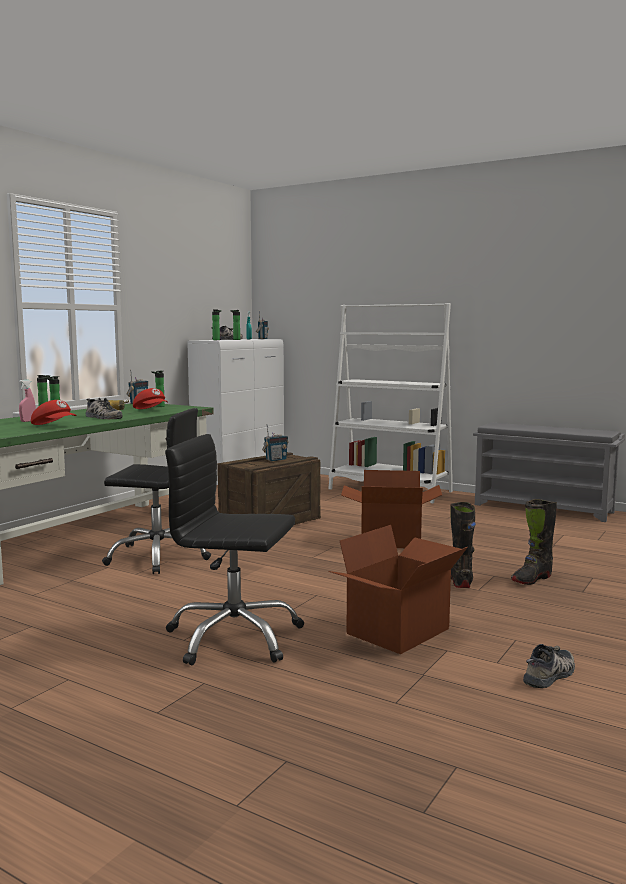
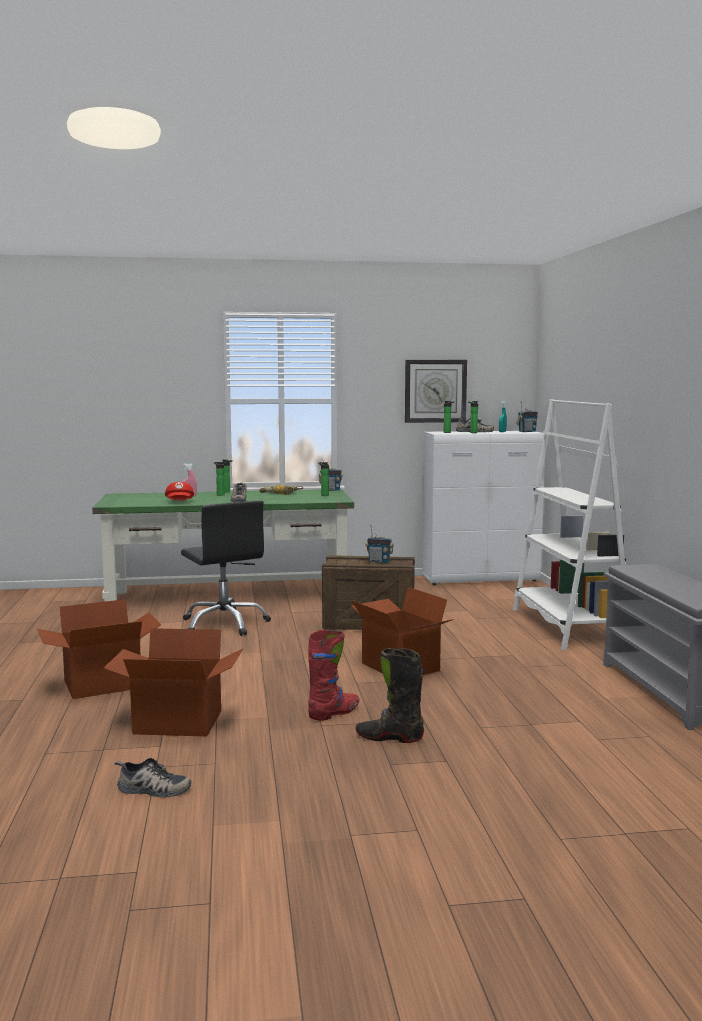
camera: 50 degrees right, 0 degrees up
red cap [133,388,168,409] -> none
black office chair [165,434,304,665] -> cardboard box [37,599,161,699]
black boot [450,502,476,588] -> red boot [308,630,359,721]
none -> wall clock [405,360,467,423]

